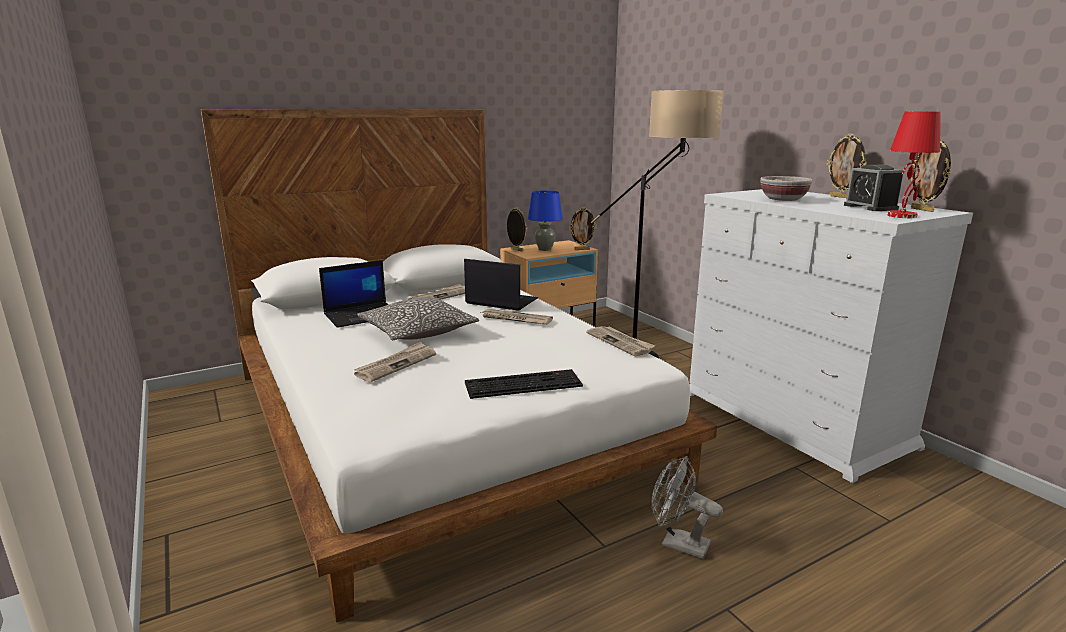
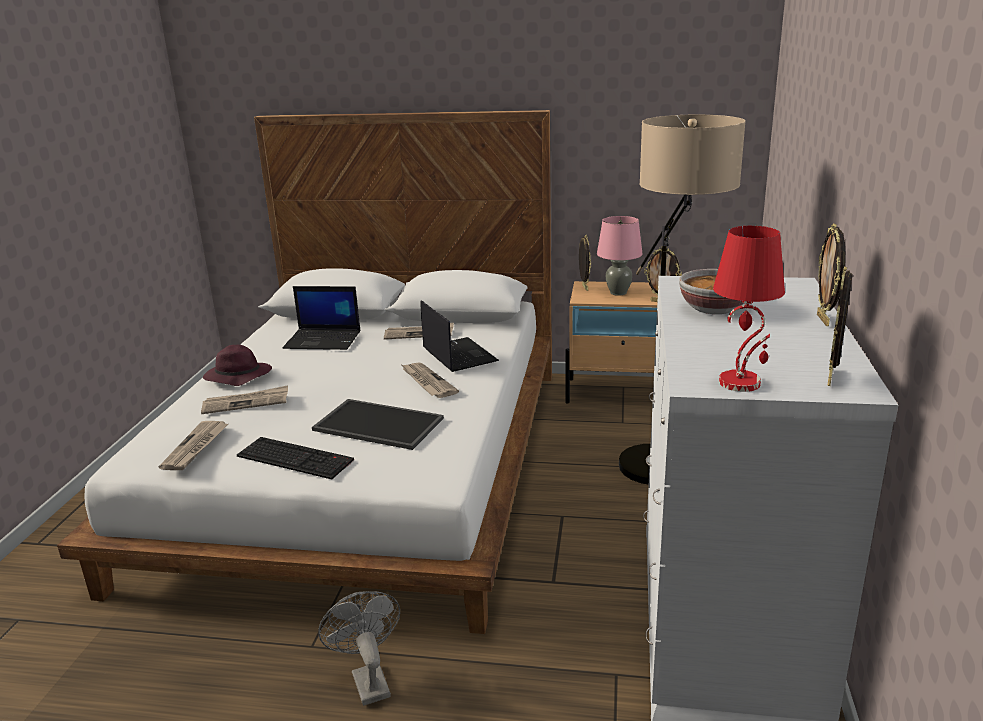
camera: 40 degrees right, 5 degrees up
pillow [357,298,479,340] -> none
blue table lamp [528,190,562,251] -> pink table lamp [597,216,643,296]
newspaper [586,326,655,356] -> newspaper moved to [159,421,228,470]
alarm clock [844,165,903,211] -> none
none -> purple hat [203,345,272,386]
none -> tray [312,399,444,450]

